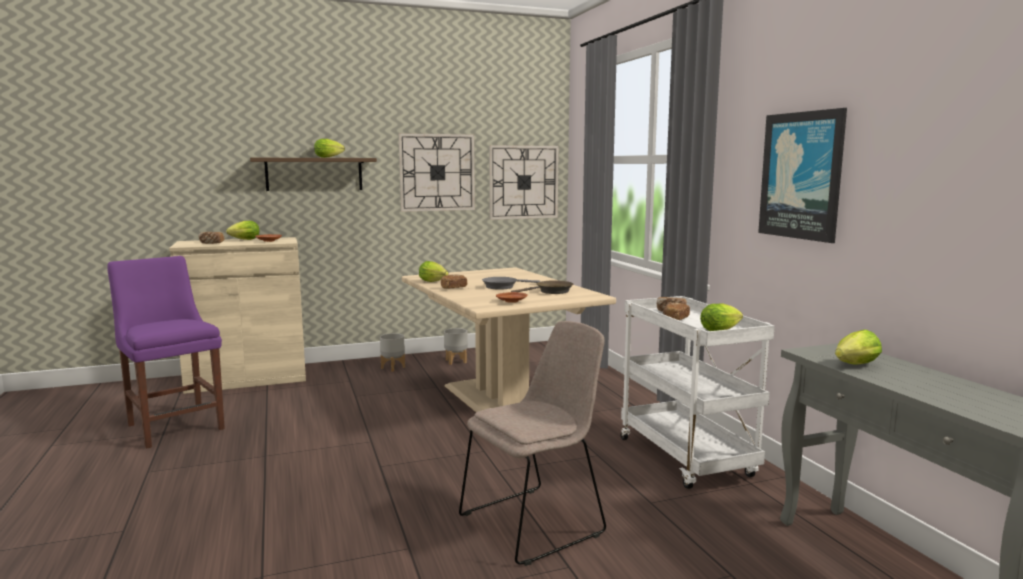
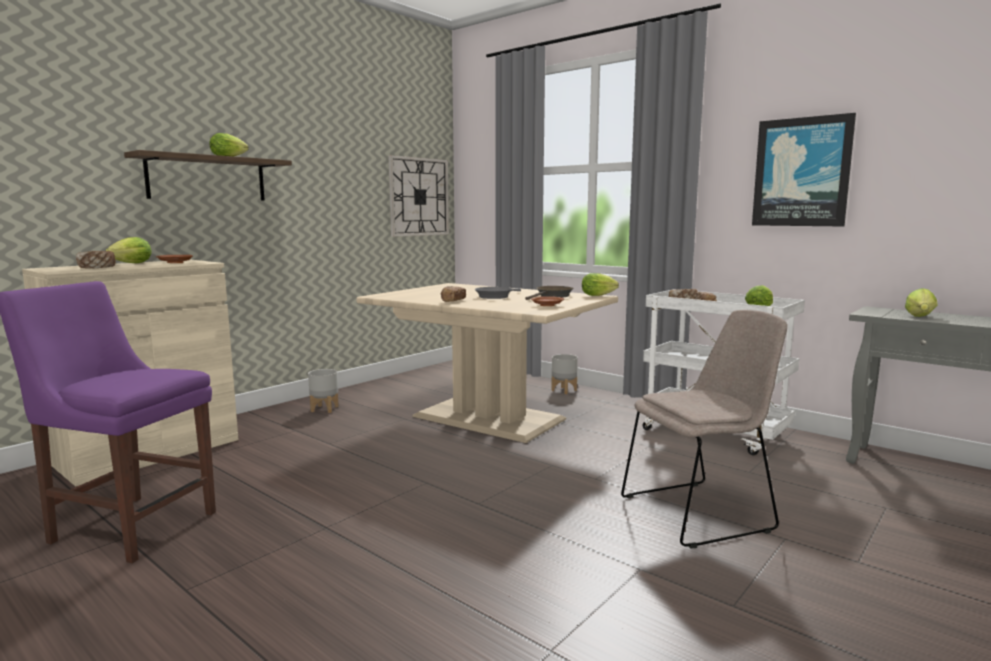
camera: 30 degrees left, 0 degrees up
wall clock [399,133,475,212] -> none
lettuce [419,261,448,282] -> lettuce moved to [582,273,619,296]
grey planter [444,328,468,365] -> grey planter moved to [551,354,578,394]
beige chair [459,321,606,566] -> beige chair turned 45 degrees clockwise [621,310,787,549]

